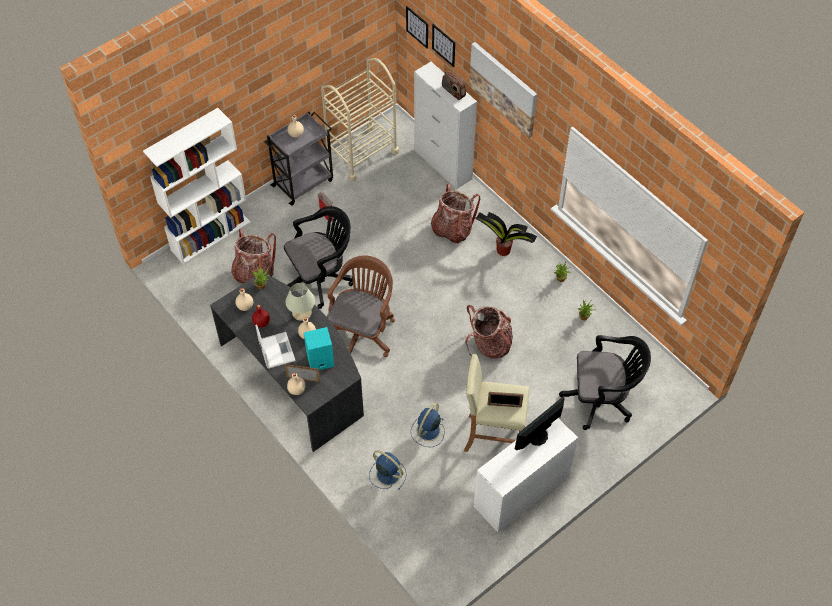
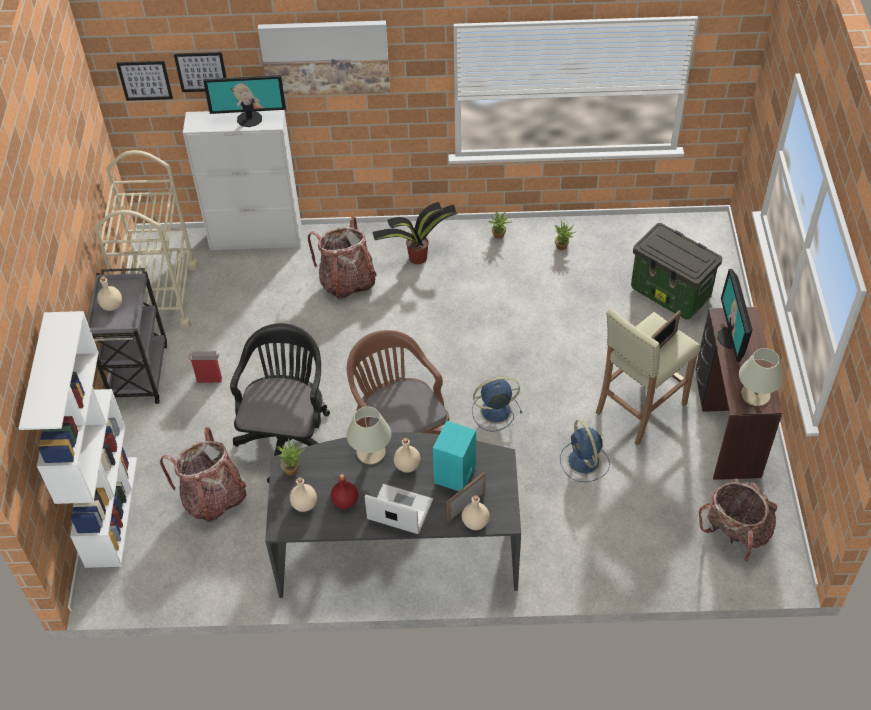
camera: 50 degrees left, 5 degrees down
blue fan [369,450,407,490] -> blue fan moved to [472,376,522,432]
radio [442,71,466,100] -> monitor [203,75,286,127]
backpack [465,305,513,359] -> backpack moved to [699,479,777,563]
white desk [474,418,578,532] -> brown desk [695,307,782,480]
black office chair [559,335,651,430] -> storage box [631,223,722,320]
none -> beige table lamp [739,348,783,406]

